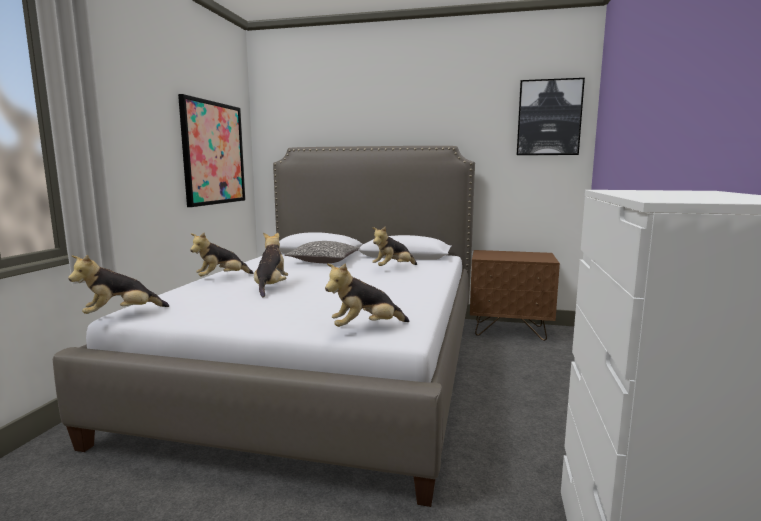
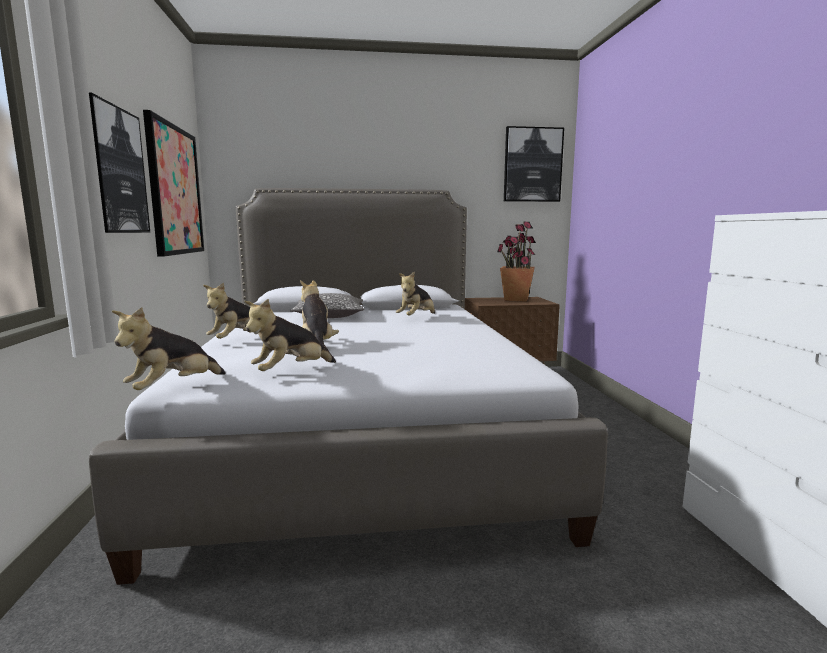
camera: 20 degrees left, 0 degrees up
plush toy [325,263,409,327] -> plush toy moved to [244,299,336,371]
none -> picture [89,92,150,233]
none -> potted plant [497,221,536,302]

